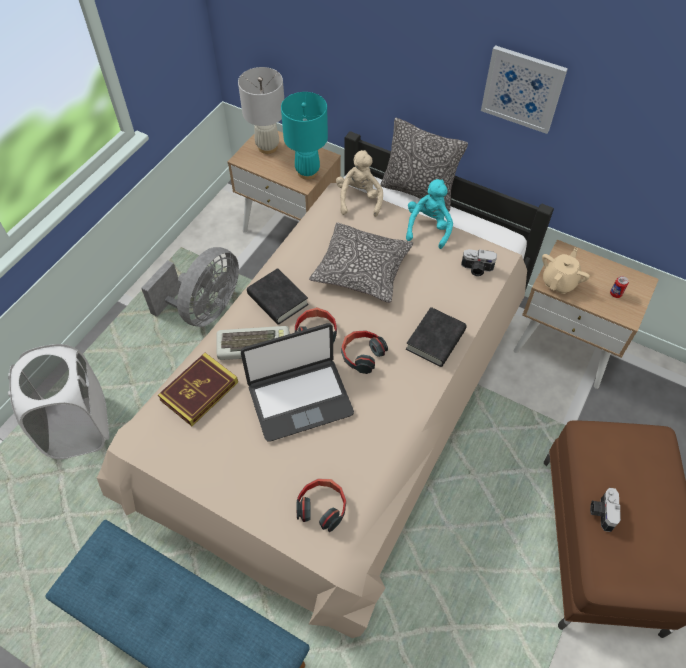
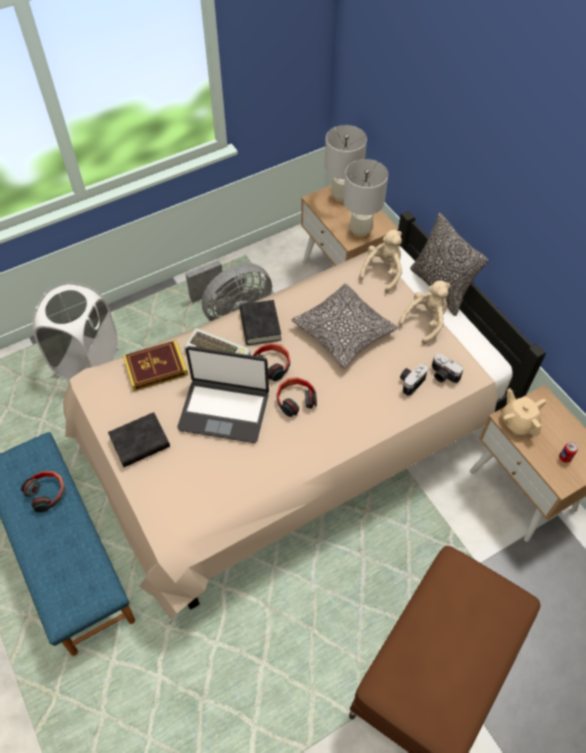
camera: 30 degrees right, 0 degrees up
turquoise table lamp [281,92,328,180] -> white table lamp [343,159,388,239]
headphones [297,479,346,532] -> headphones moved to [21,471,66,513]
turquoise plush toy [406,179,453,249] -> beige plush toy [398,280,451,344]
black book [406,307,467,367] -> black book moved to [108,412,170,467]
picture [481,45,568,134] -> none
beige teapot [542,248,590,294] -> beige teapot turned 90 degrees counterclockwise [502,388,546,436]
camera [590,488,621,532] -> camera moved to [400,364,428,396]

